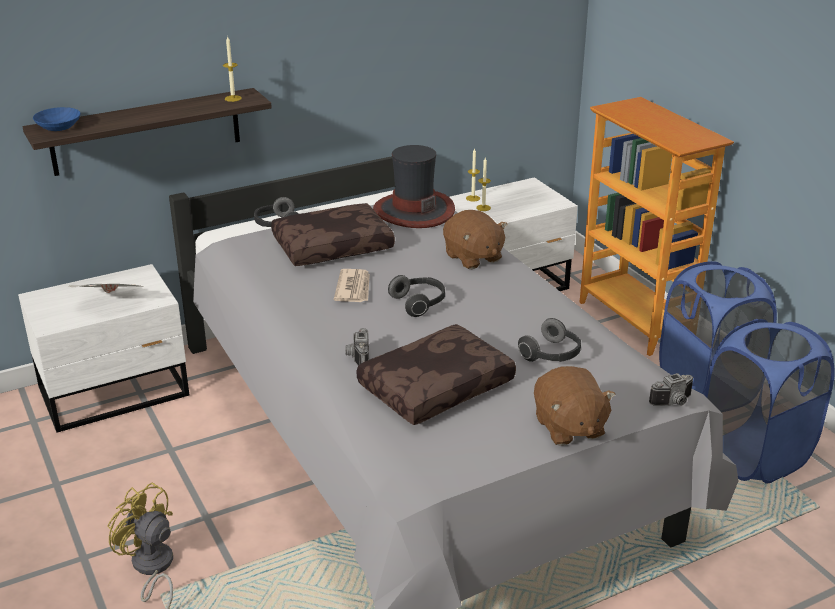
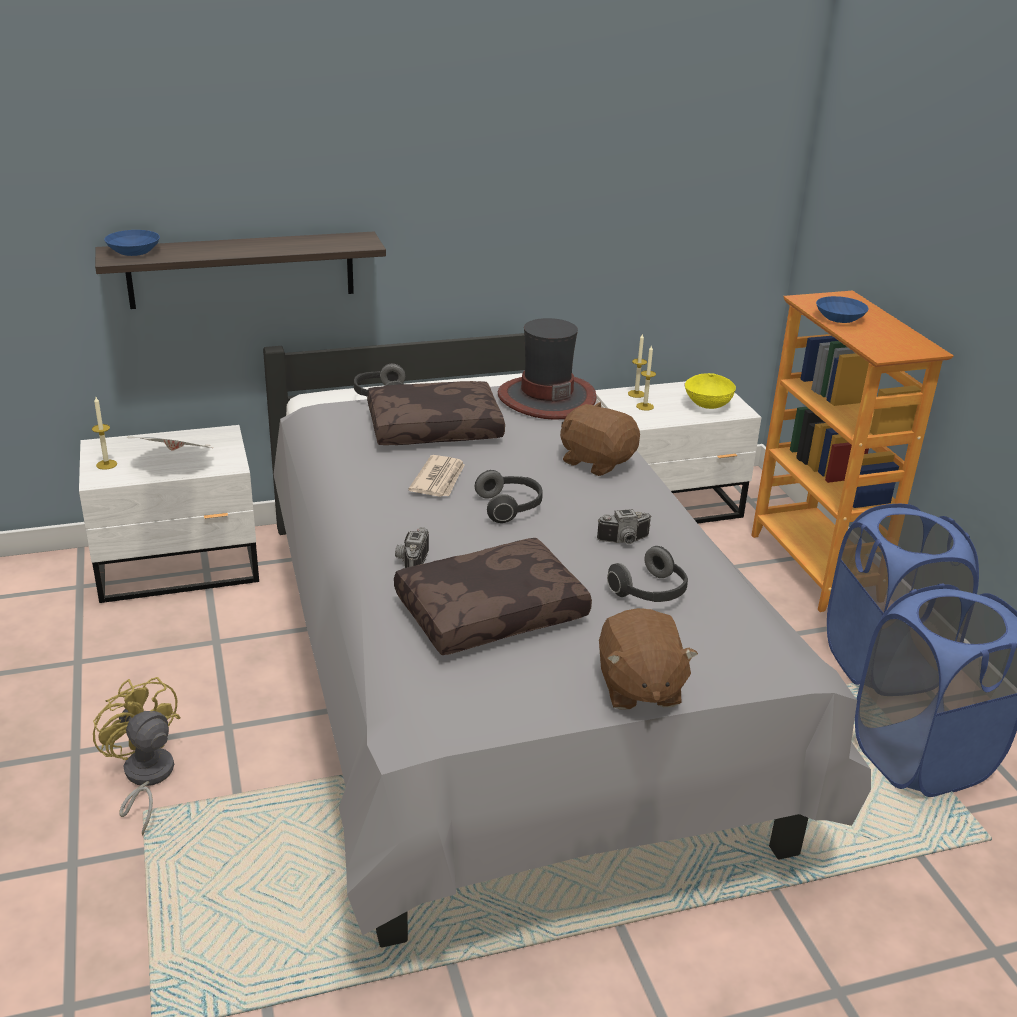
camera: 10 degrees right, 0 degrees up
candle [223,37,242,102] -> candle moved to [92,397,117,470]
brown plush toy [443,210,507,269] -> brown plush toy turned 150 degrees clockwise [560,402,640,476]
camera [649,373,694,406] -> camera moved to [597,509,652,544]
none -> yellow bowl [684,373,736,409]
none -> blue bowl [816,296,868,323]

